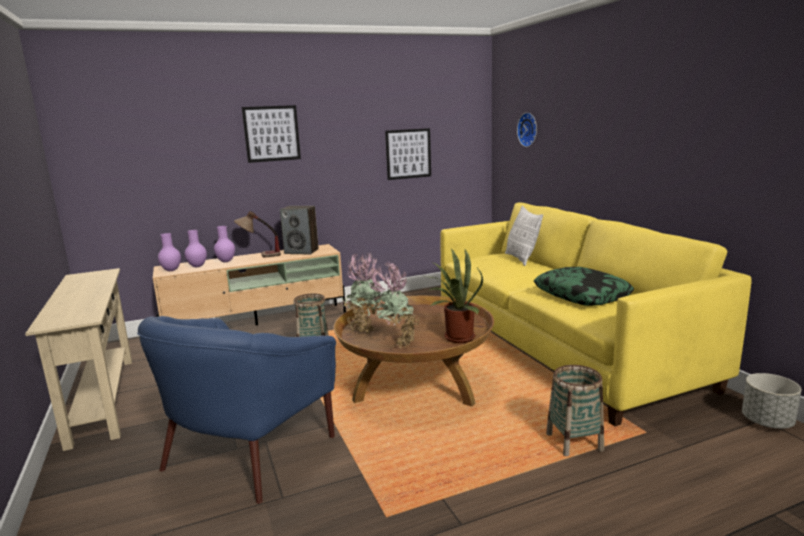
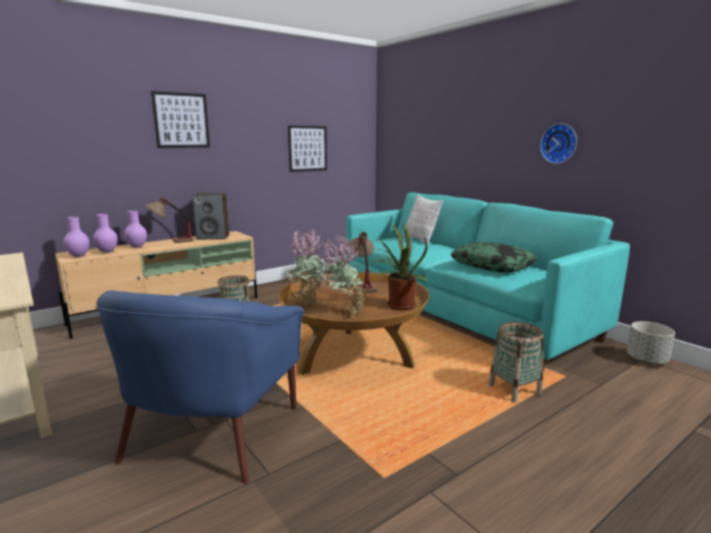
camera: 15 degrees left, 0 degrees up
yellow sofa [440,202,752,426] -> turquoise sofa [346,192,630,372]
wall clock [517,113,537,147] -> wall clock moved to [540,124,577,164]
none -> table lamp [349,232,378,293]

